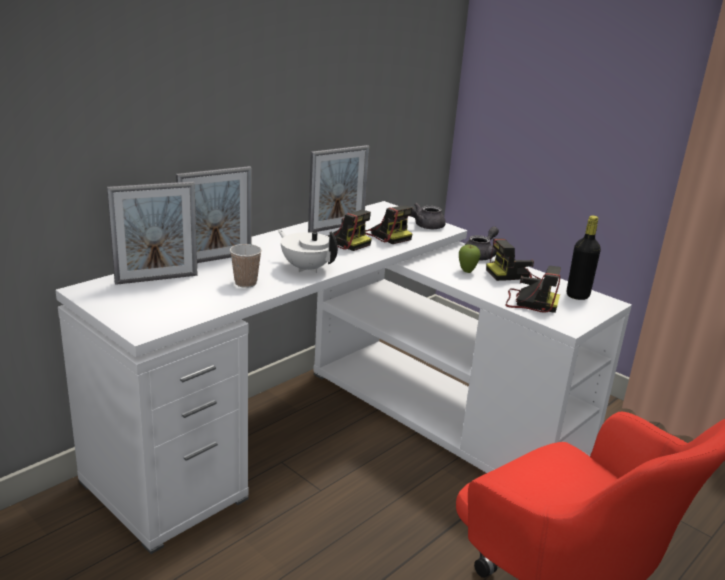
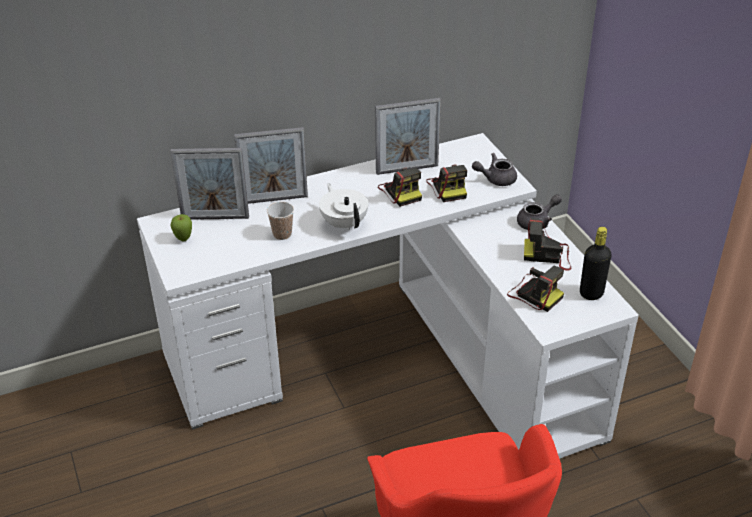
camera: 25 degrees right, 15 degrees up
apple [459,244,481,273] -> apple moved to [170,214,192,241]

